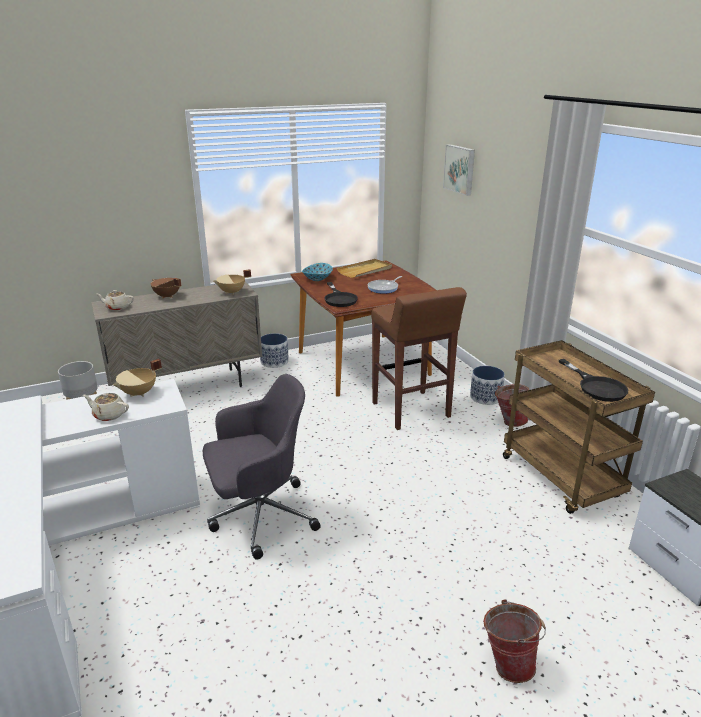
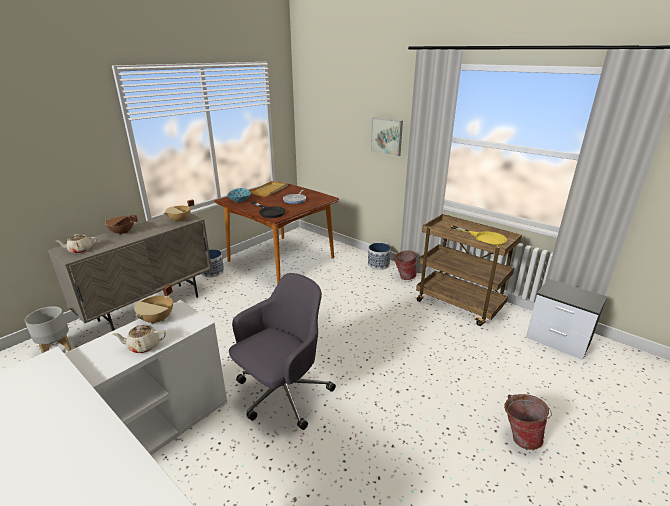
camera: 25 degrees left, 0 degrees up
brown stool [371,287,467,430] -> none
picture [443,144,475,196] -> picture moved to [371,117,403,156]
black frying pan [559,359,628,402] -> yellow frying pan [450,225,507,246]

